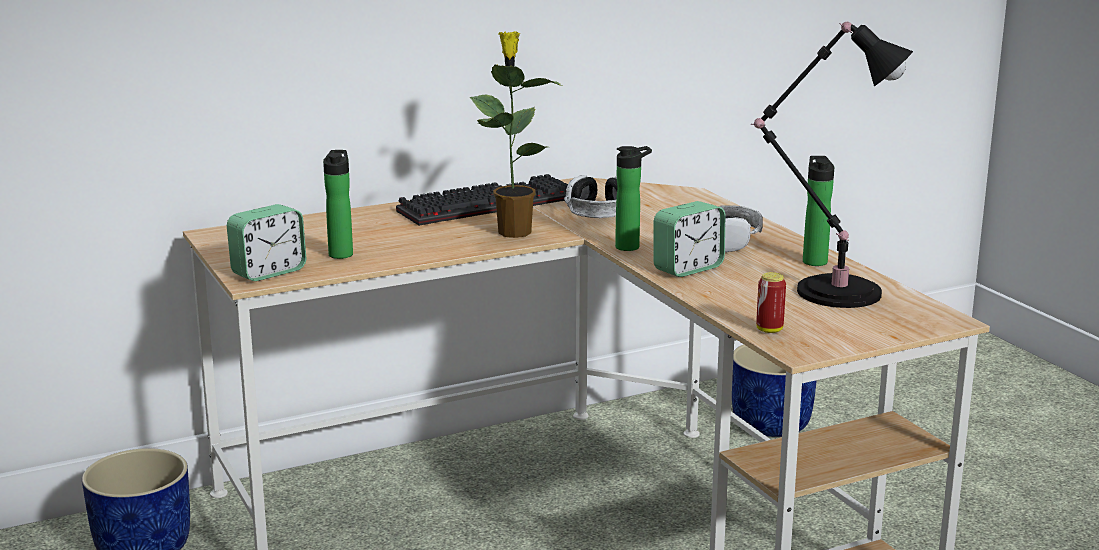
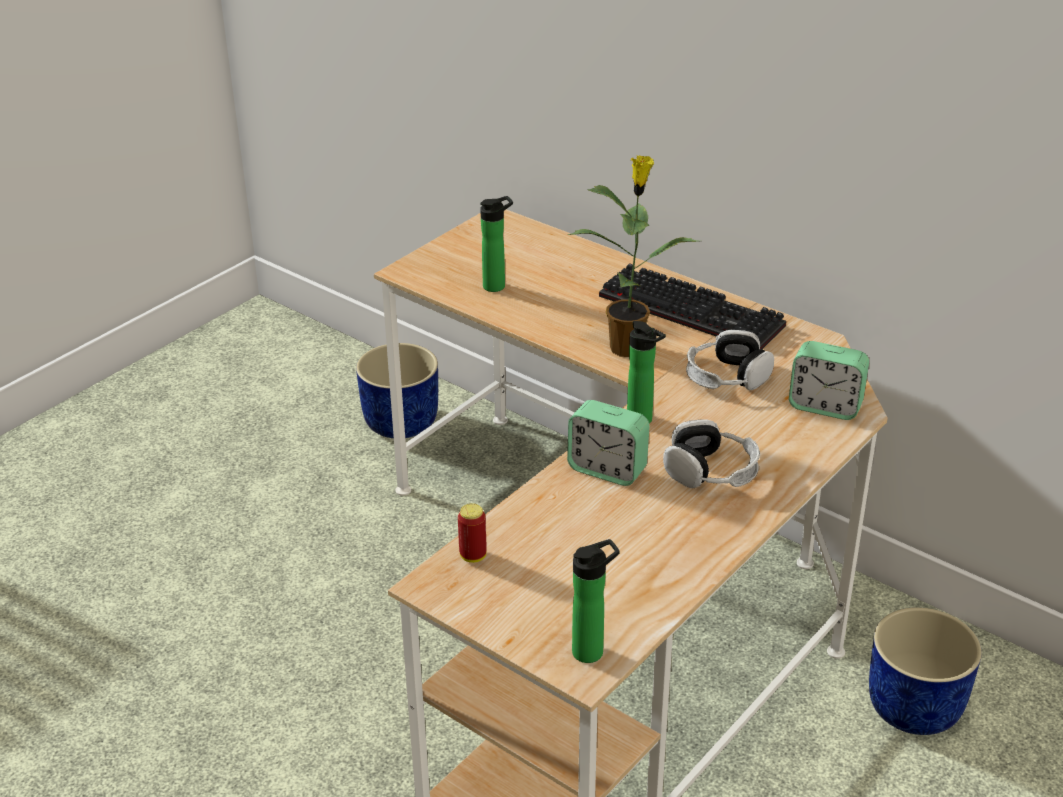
camera: 65 degrees right, 15 degrees up
alarm clock [227,204,306,281] -> alarm clock moved to [789,341,869,420]
black table lamp [751,22,913,308] -> none
bottle [803,156,834,266] -> bottle moved to [572,539,619,663]

